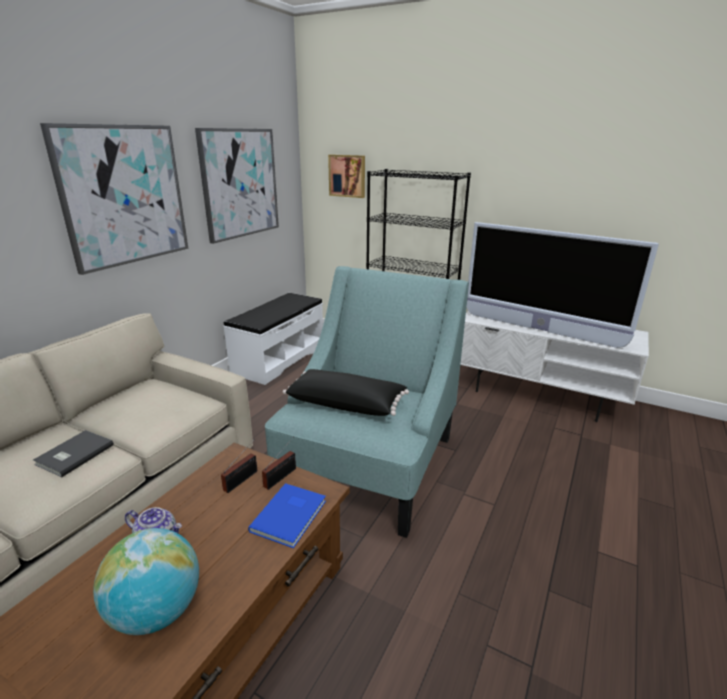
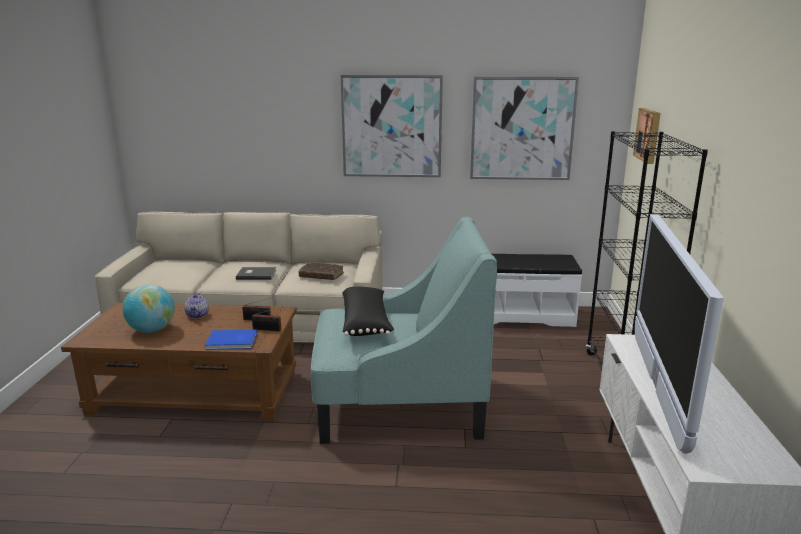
camera: 65 degrees right, 5 degrees down
none -> brown book [298,262,344,280]

